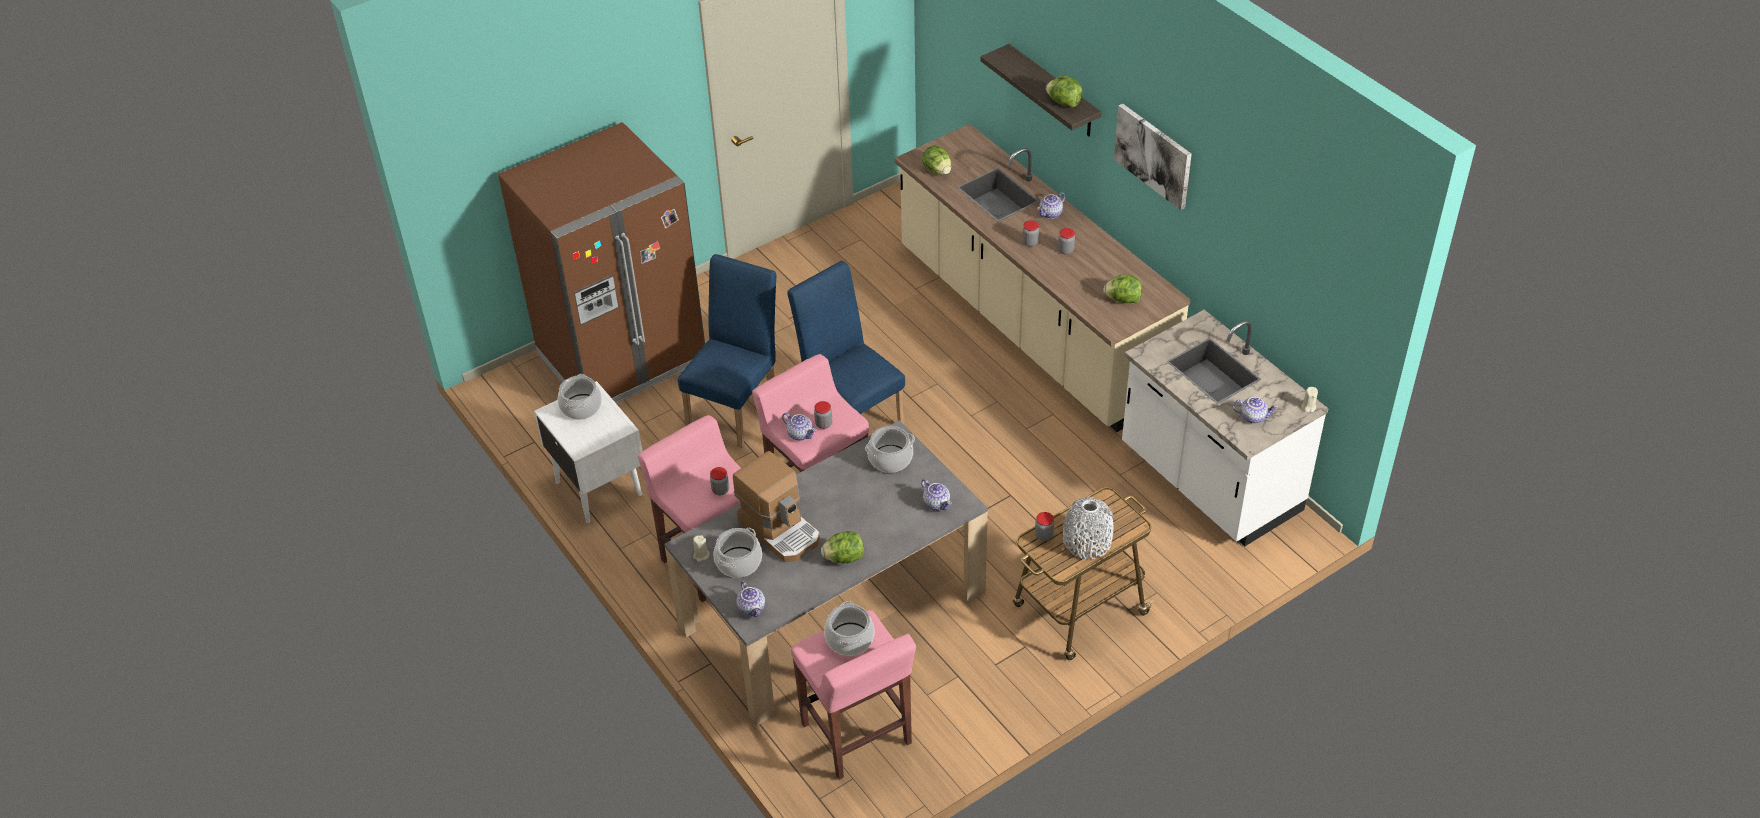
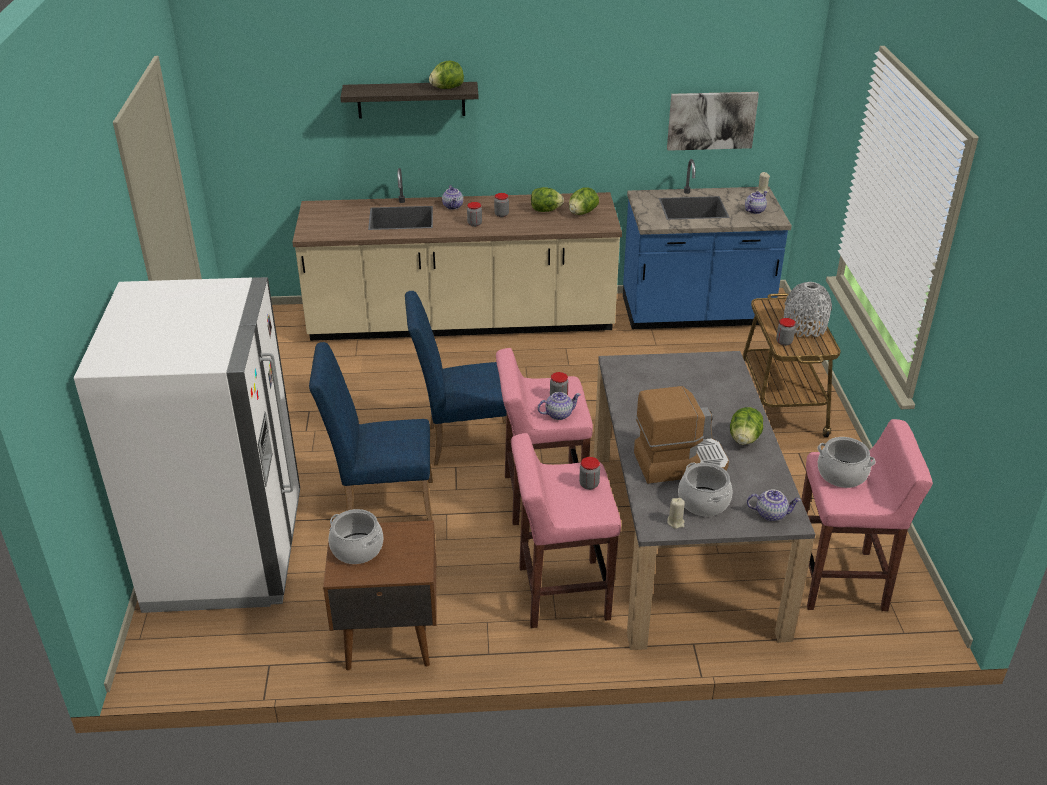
camera: 60 degrees left, 10 degrees down
brown fridge [498,122,705,403] -> white fridge [74,277,300,613]
white nightstand [534,381,642,523] -> brown nightstand [323,520,437,670]
blue chair [678,254,777,448] -> blue chair turned 60 degrees counterclockwise [309,342,433,521]
cooking pot [865,426,915,473] -> none
teapot [921,479,952,510] -> none
lettuce [922,145,951,175] -> lettuce moved to [531,187,564,212]
picture [1114,104,1192,210] -> picture moved to [667,92,759,151]
white counter [1122,310,1329,546] -> blue counter [623,159,792,329]

